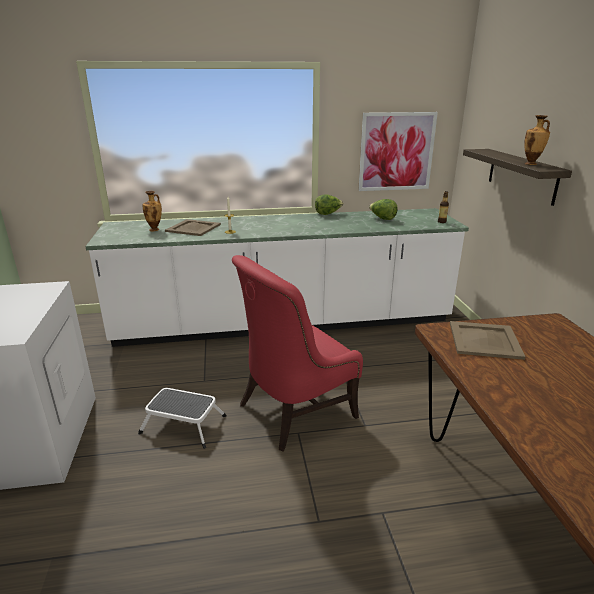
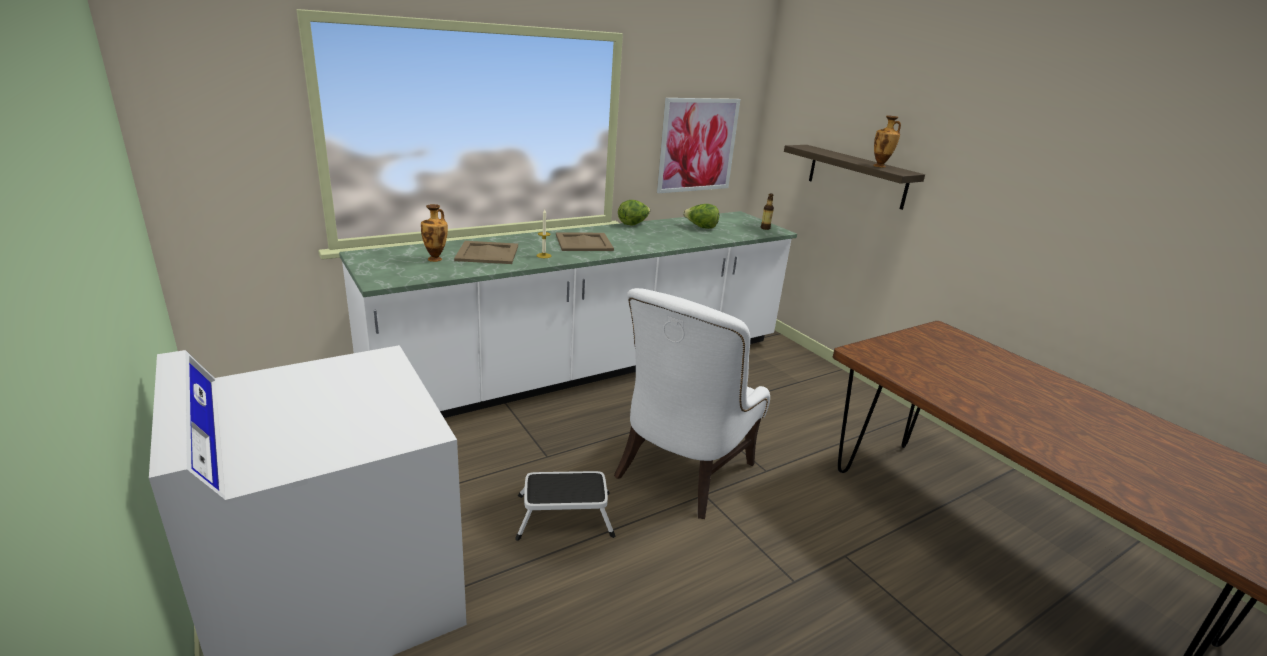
camera: 25 degrees left, 0 degrees up
red chair [232,255,363,452] -> white chair [614,288,770,519]
beige tray [450,321,525,360] -> beige tray moved to [556,232,614,251]

